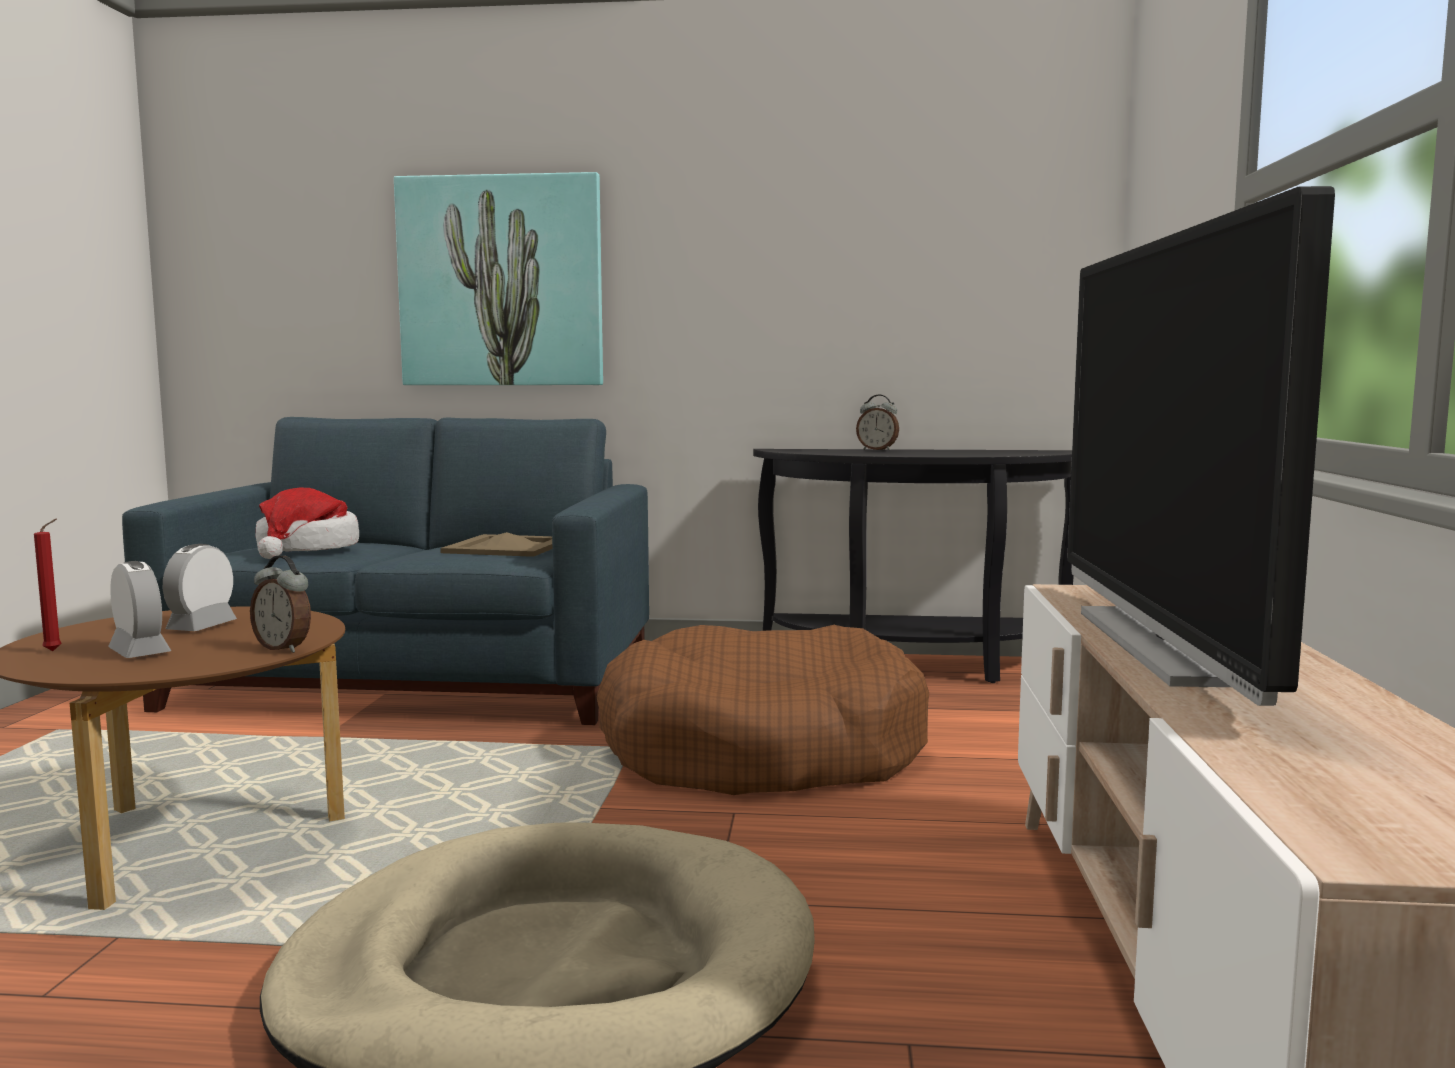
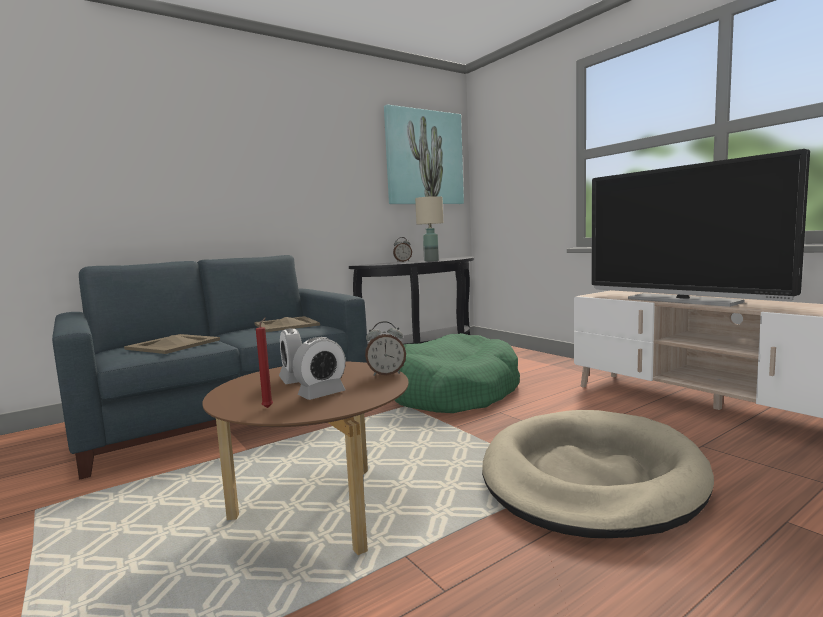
camera: 40 degrees left, 0 degrees up
alarm clock [108,561,171,658] -> alarm clock turned 135 degrees clockwise [293,337,345,400]
hat [256,488,359,559] -> beige tray [124,334,220,354]
picture [394,172,603,385] -> picture moved to [384,105,464,204]
brown dog bed [597,625,929,795] -> green dog bed [395,333,520,413]
none -> beige table lamp [415,196,443,262]

